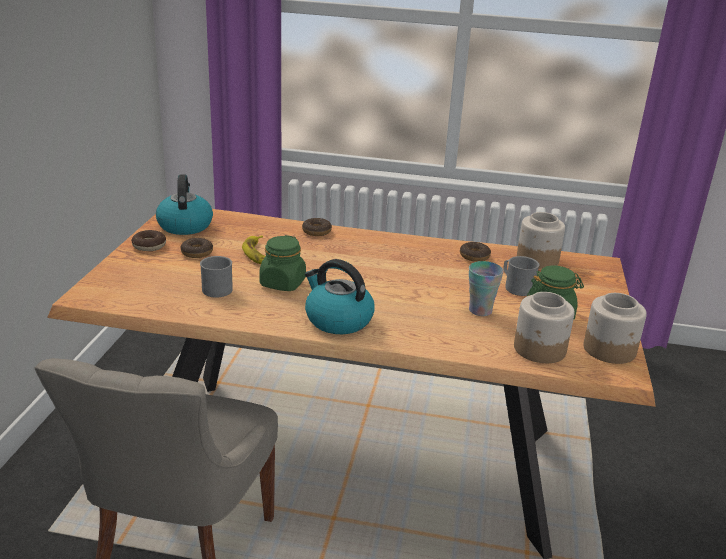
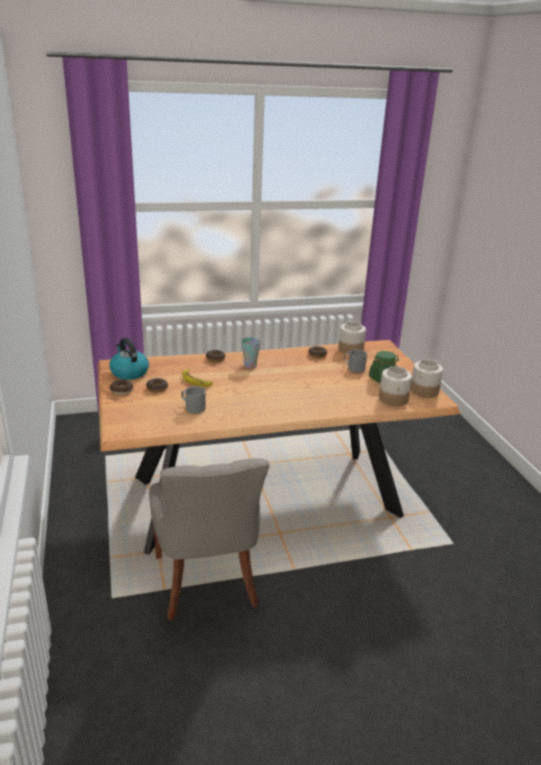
camera: 25 degrees left, 0 degrees up
green jar [260,235,306,291] -> none
kettle [305,259,375,334] -> none
cup [469,261,504,316] -> cup moved to [241,337,261,368]

